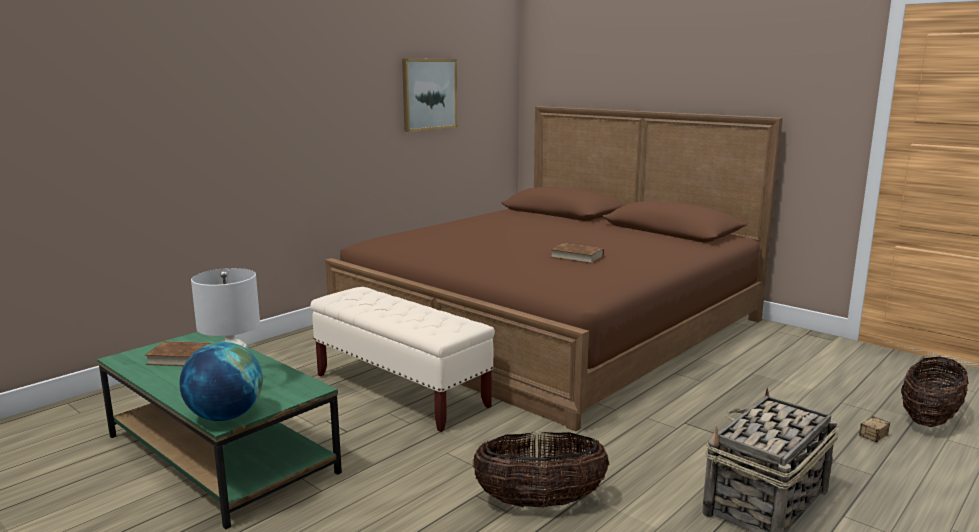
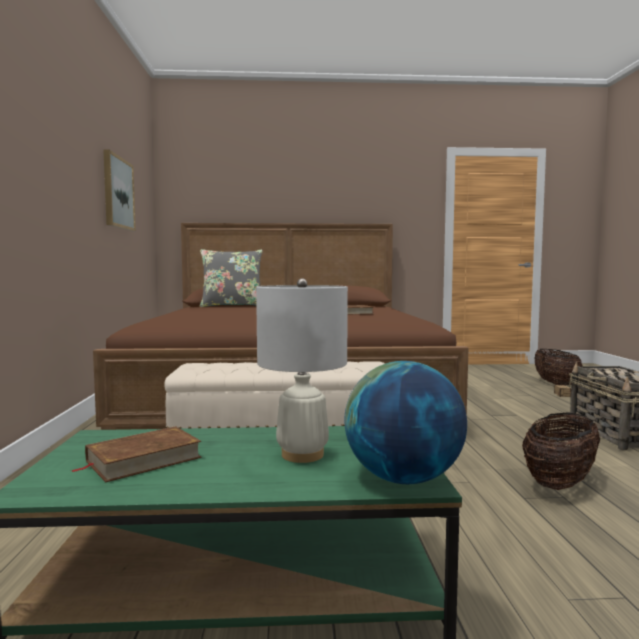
camera: 45 degrees left, 10 degrees down
none -> grey pillow [200,249,263,307]

